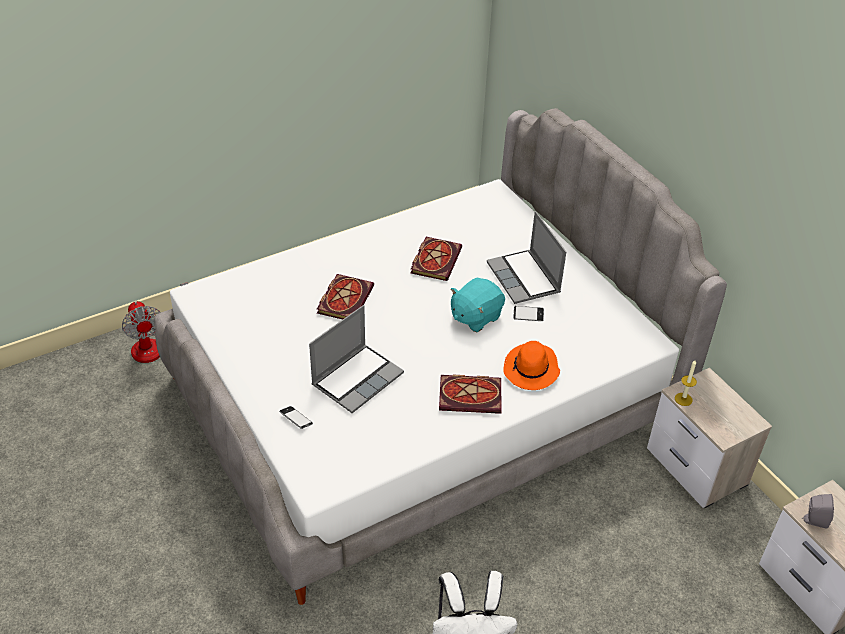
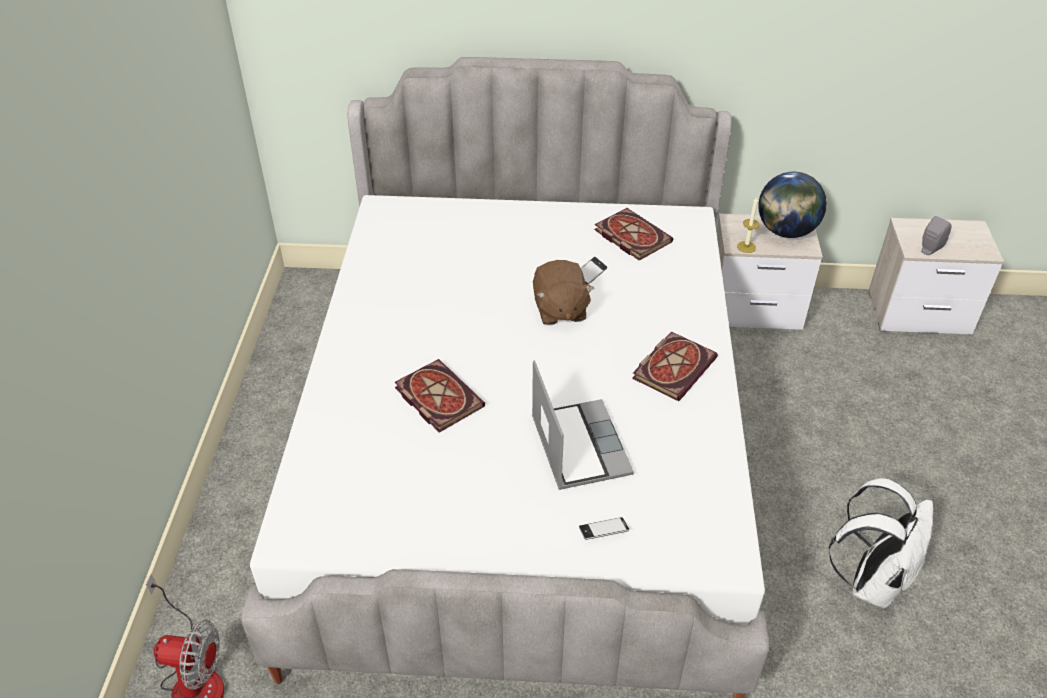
camera: 55 degrees left, 0 degrees up
book [411,237,462,281] -> book moved to [594,208,673,261]
turquoise plush toy [451,278,505,332] -> brown plush toy [533,260,594,325]
laptop [487,211,566,304] -> none
orange hat [503,341,560,390] -> none
none -> globe [758,172,827,238]

